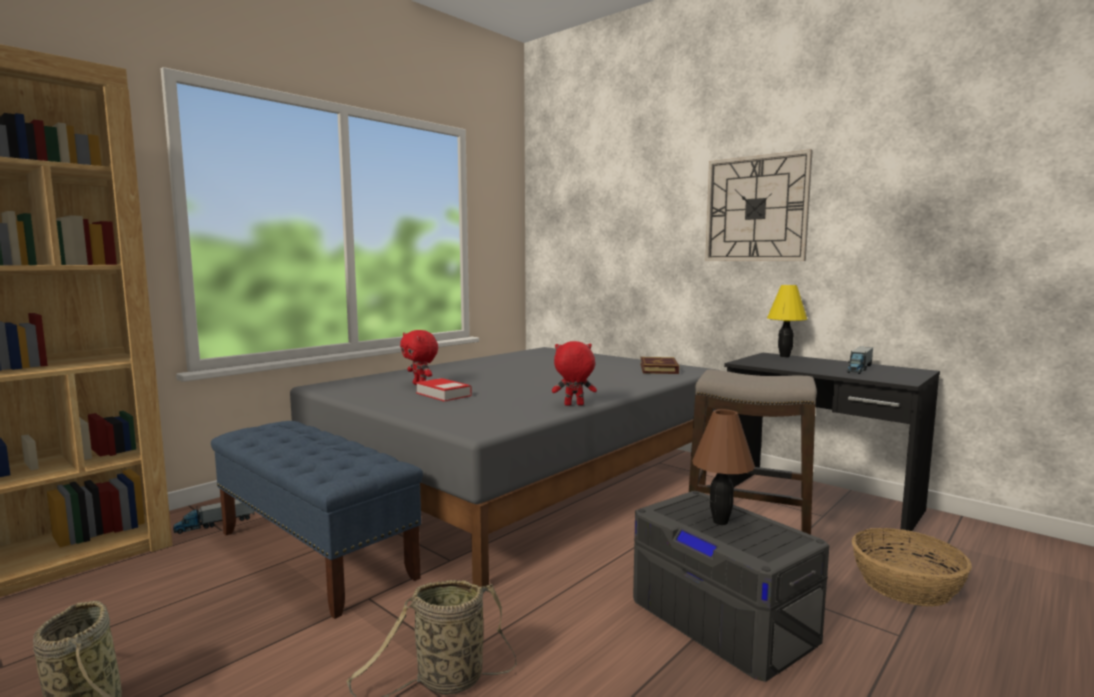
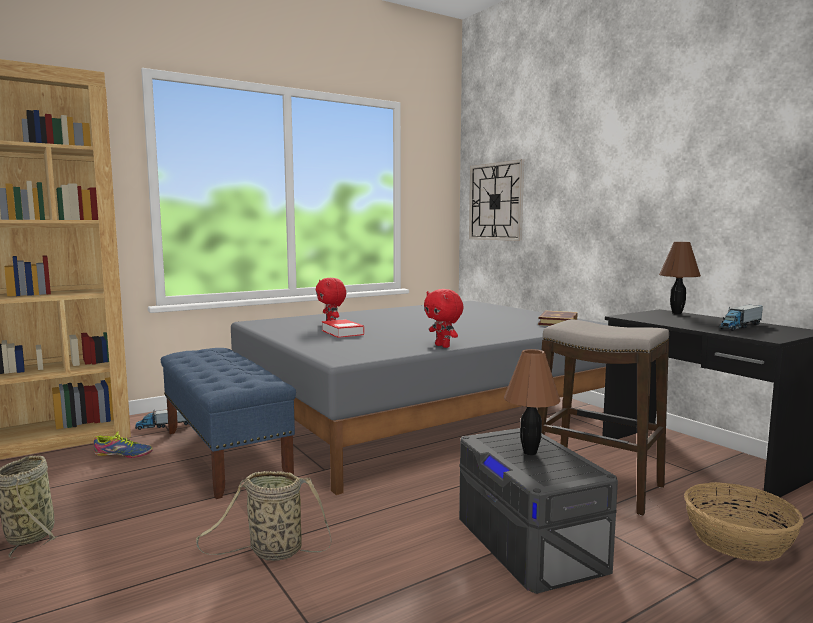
camera: 15 degrees right, 0 degrees up
red plush toy [552,341,597,406] -> red plush toy turned 135 degrees counterclockwise [424,289,464,348]
wall clock [705,149,813,261] -> wall clock moved to [469,159,524,241]
yellow table lamp [767,285,807,357] -> brown table lamp [659,242,701,314]
none -> shoe [94,431,153,458]

